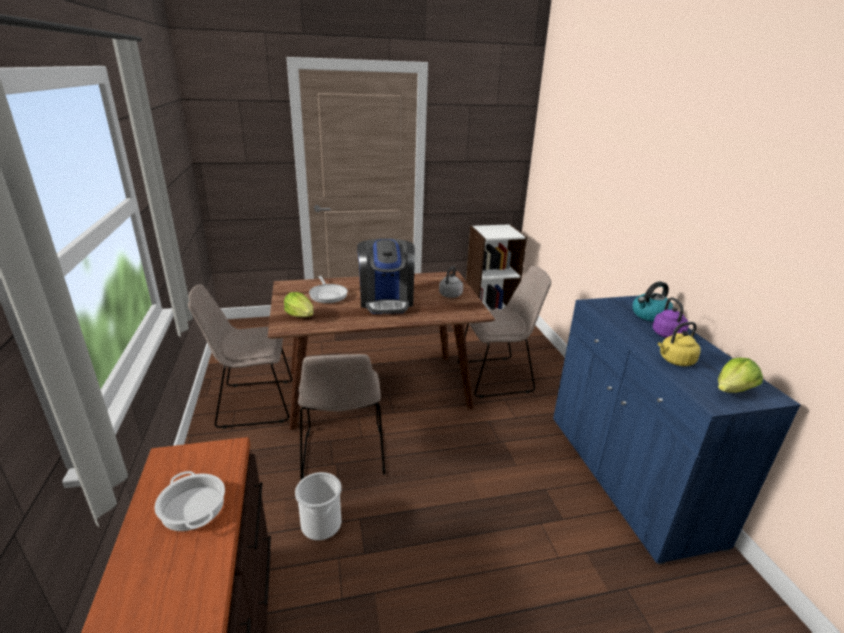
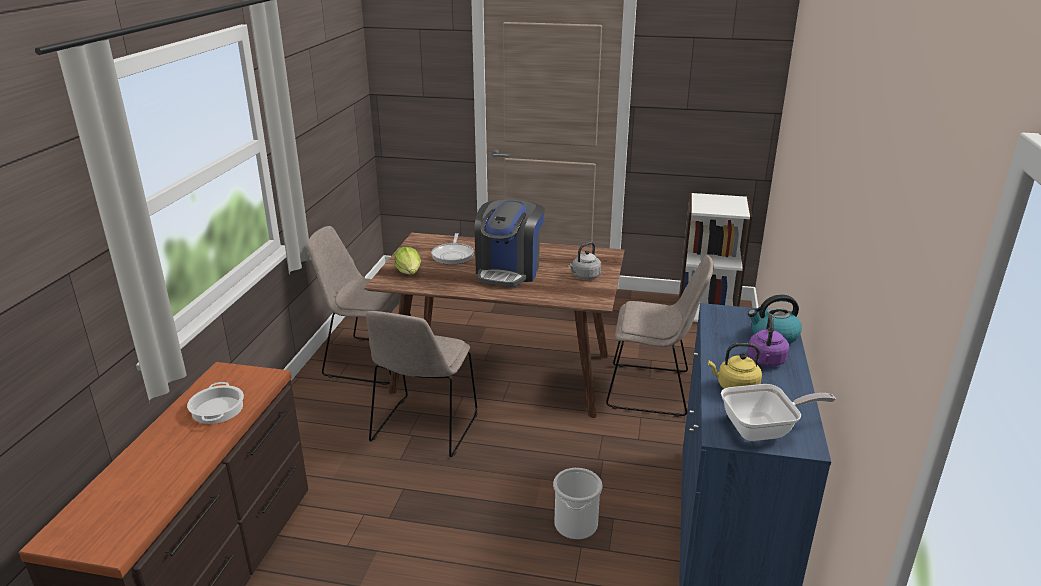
camera: 25 degrees right, 0 degrees up
bucket [295,472,342,540] -> bucket moved to [553,468,602,540]
lettuce [718,358,763,393] -> frying pan [721,384,836,441]

